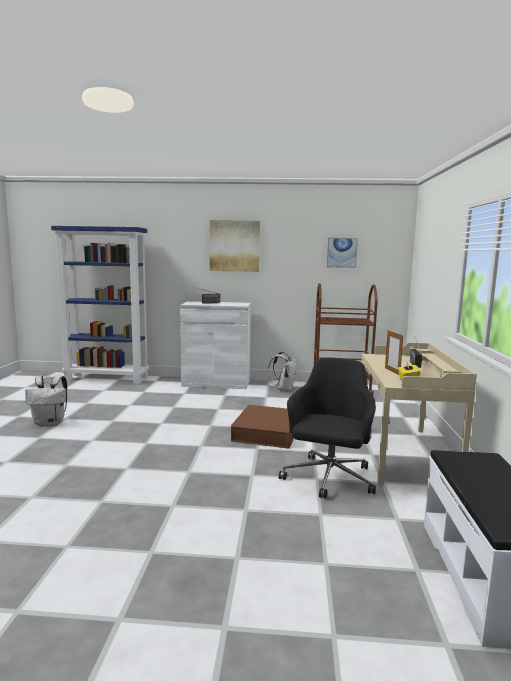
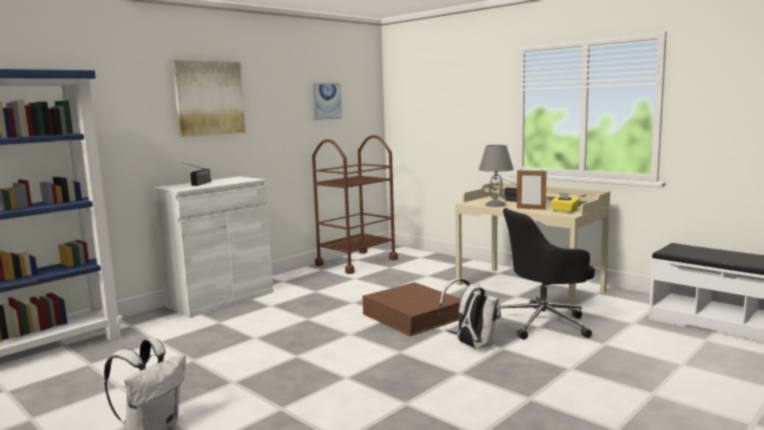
camera: 50 degrees left, 0 degrees up
white backpack [267,352,297,392] -> white backpack moved to [439,279,501,349]
black office chair [279,358,376,498] -> black office chair turned 75 degrees counterclockwise [496,208,595,340]
none -> grey table lamp [479,145,514,207]

